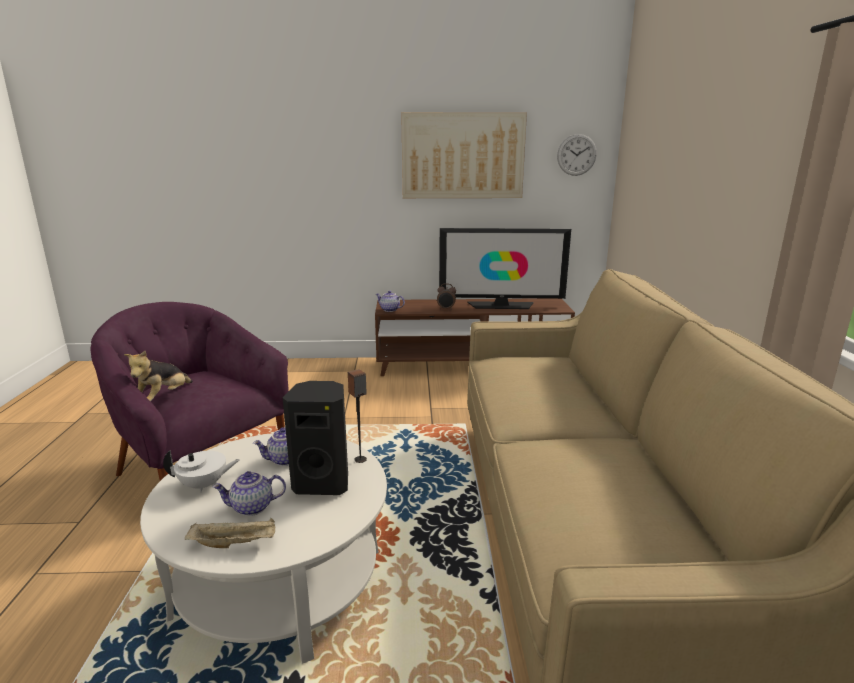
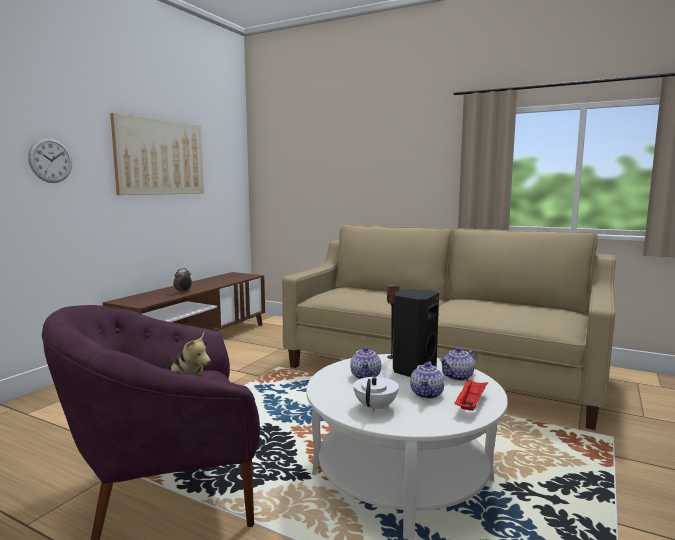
camera: 60 degrees left, 10 degrees down
beige tray [185,518,275,548] -> red tray [455,378,488,411]
teapot [376,291,405,312] -> teapot moved to [439,347,477,381]
television [439,228,571,309] -> none
wall clock [557,134,597,176] -> wall clock moved to [28,138,72,183]

